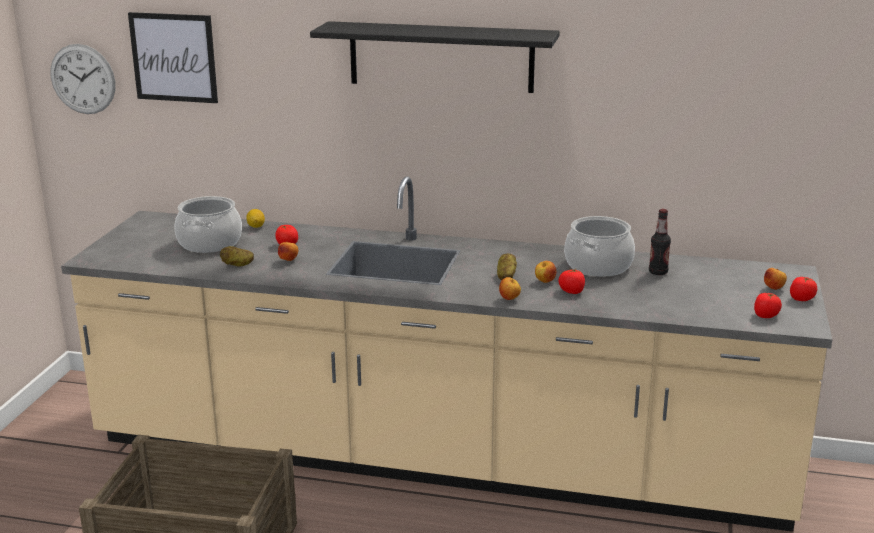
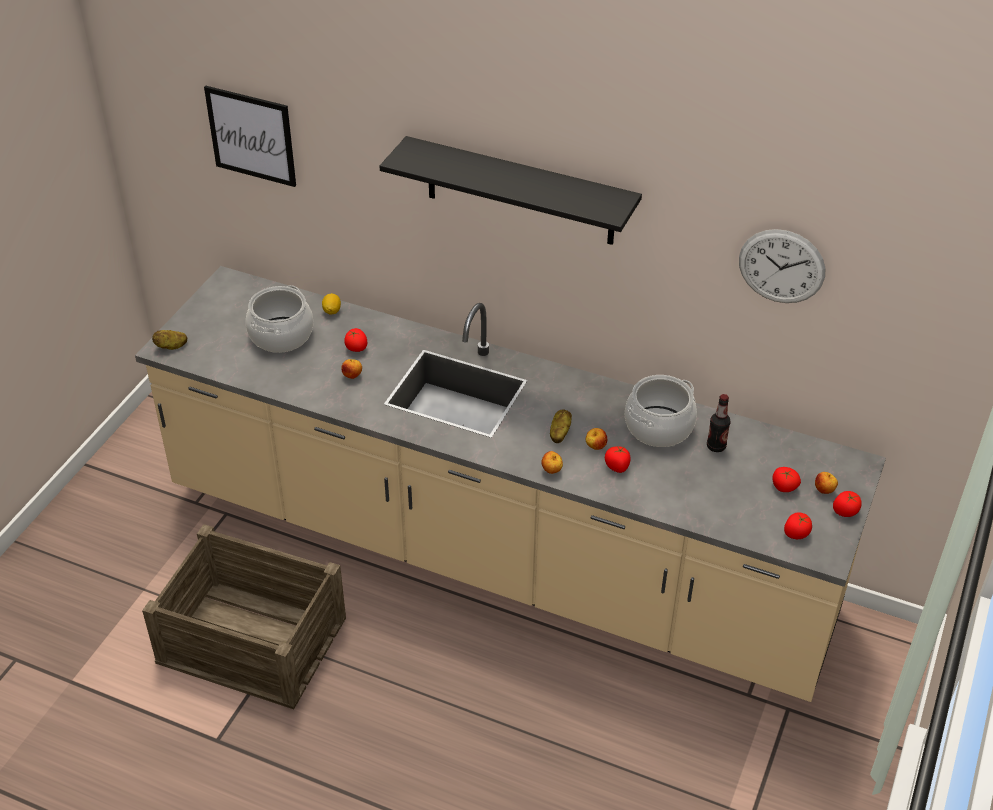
camera: 10 degrees right, 20 degrees up
wall clock [50,44,115,114] -> wall clock moved to [739,229,826,303]
potato [220,246,254,266] -> potato moved to [152,330,187,350]
none -> tomato [772,467,801,492]

